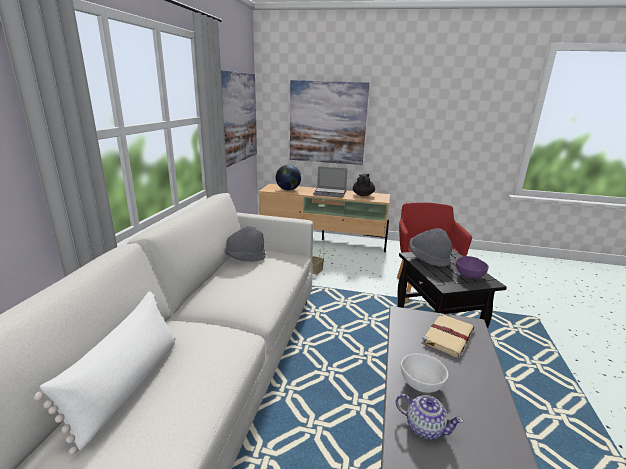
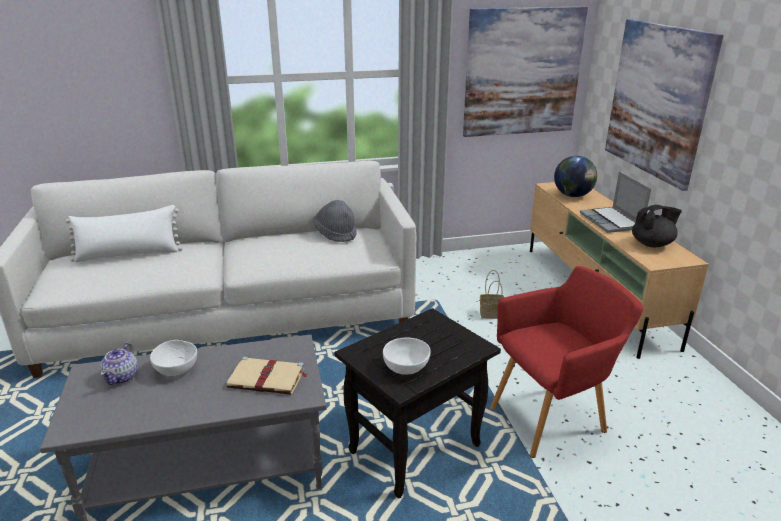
camera: 65 degrees right, 5 degrees up
grey hat [409,228,452,267] -> none
purple bowl [456,256,489,278] -> white bowl [383,338,431,375]

